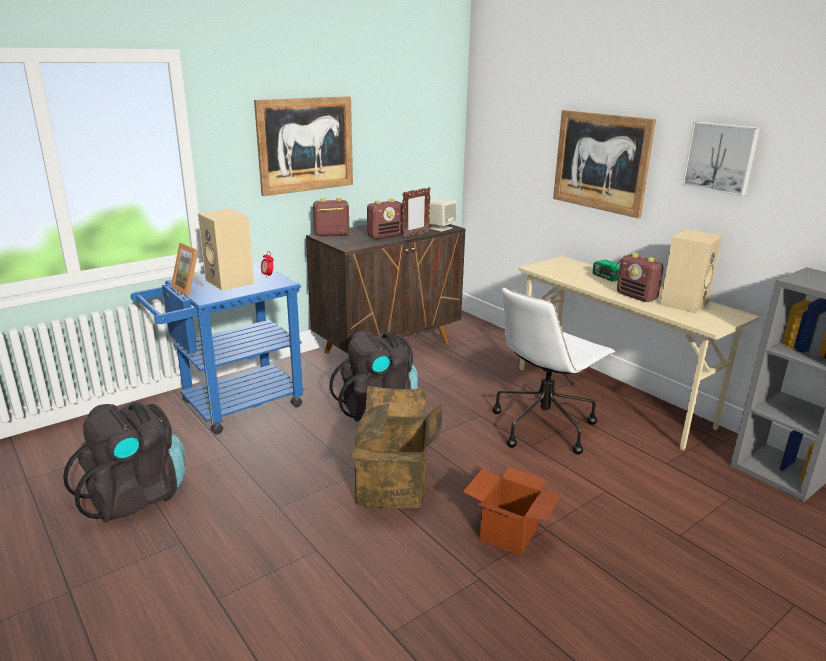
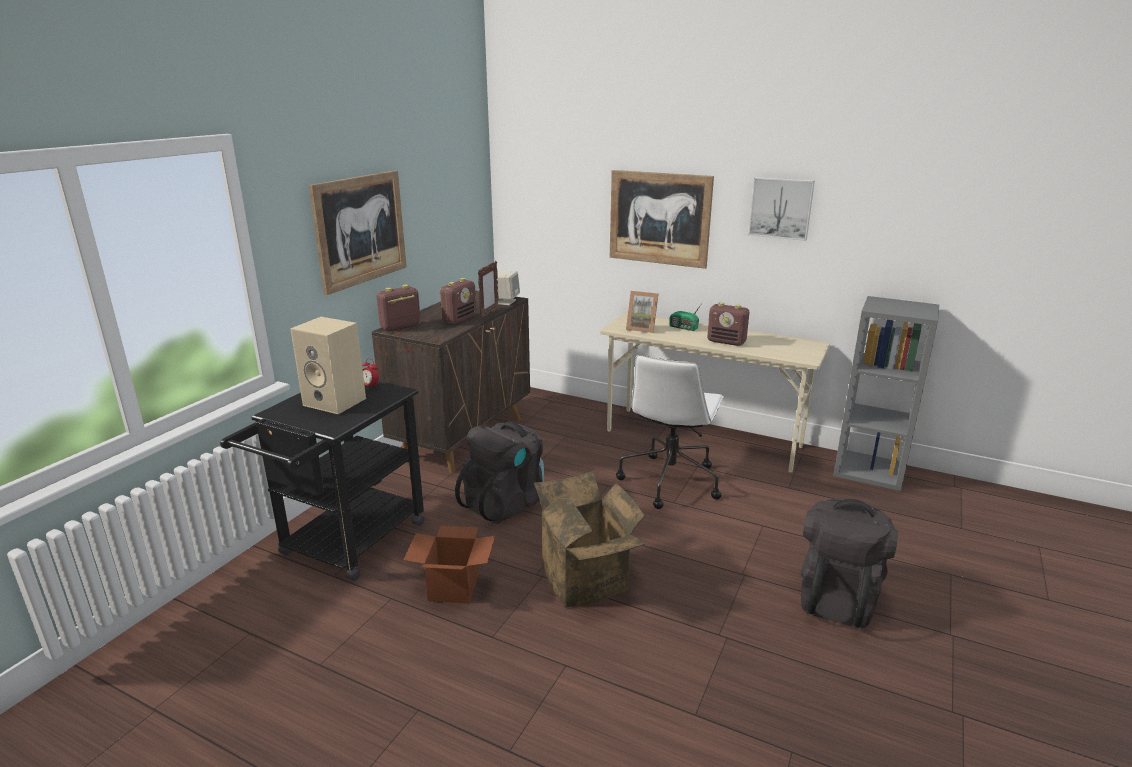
camera: 25 degrees left, 0 degrees up
black backpack [63,402,186,523] -> black backpack moved to [801,499,898,628]
blue cart [130,263,304,434] -> black cart [220,381,425,581]
picture frame [171,243,203,296] -> picture frame moved to [626,291,658,333]
cardboard box [463,467,562,556] -> cardboard box moved to [404,526,495,604]
beige speaker [660,229,722,313] -> none

